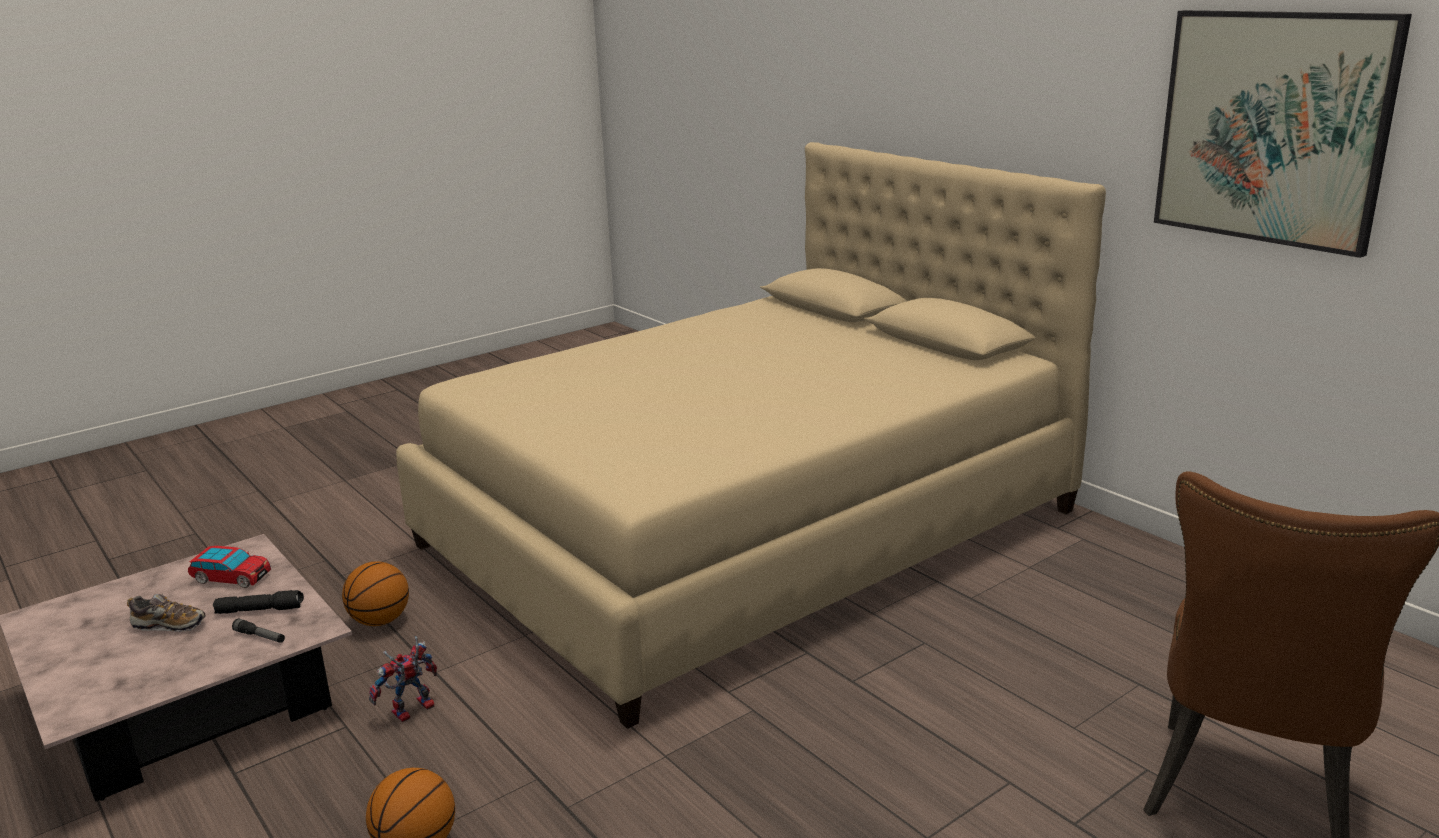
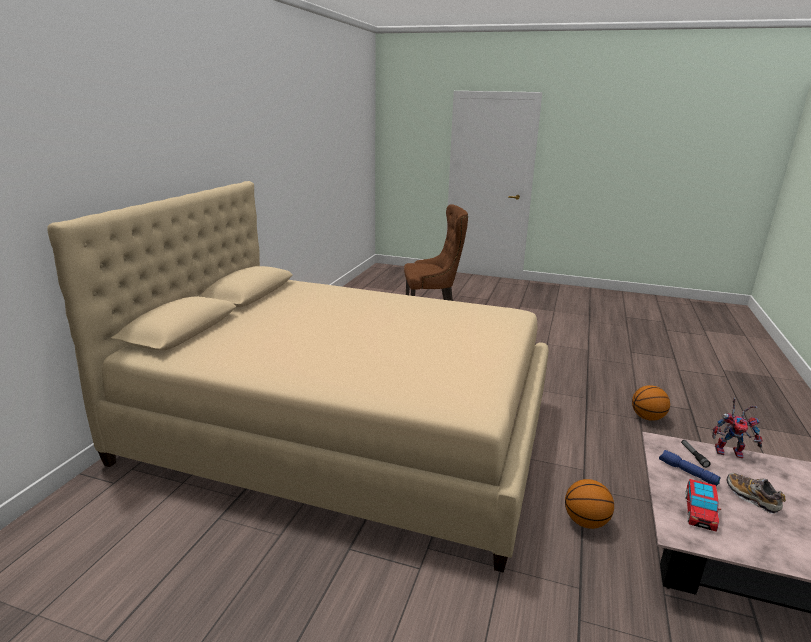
camera: 125 degrees left, 0 degrees up
toy car [188,546,271,588] -> toy car turned 135 degrees counterclockwise [685,479,721,532]
black flashlight [213,590,304,614] -> blue flashlight [659,450,721,486]
toy robot [369,636,437,722] -> toy robot moved to [712,398,762,459]
picture [1154,10,1412,258] -> none

